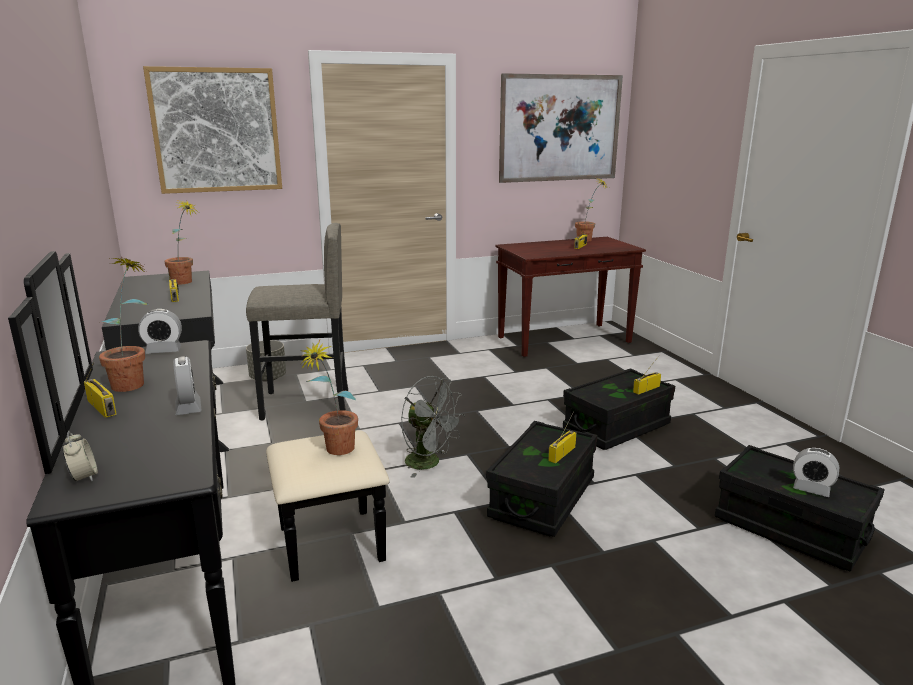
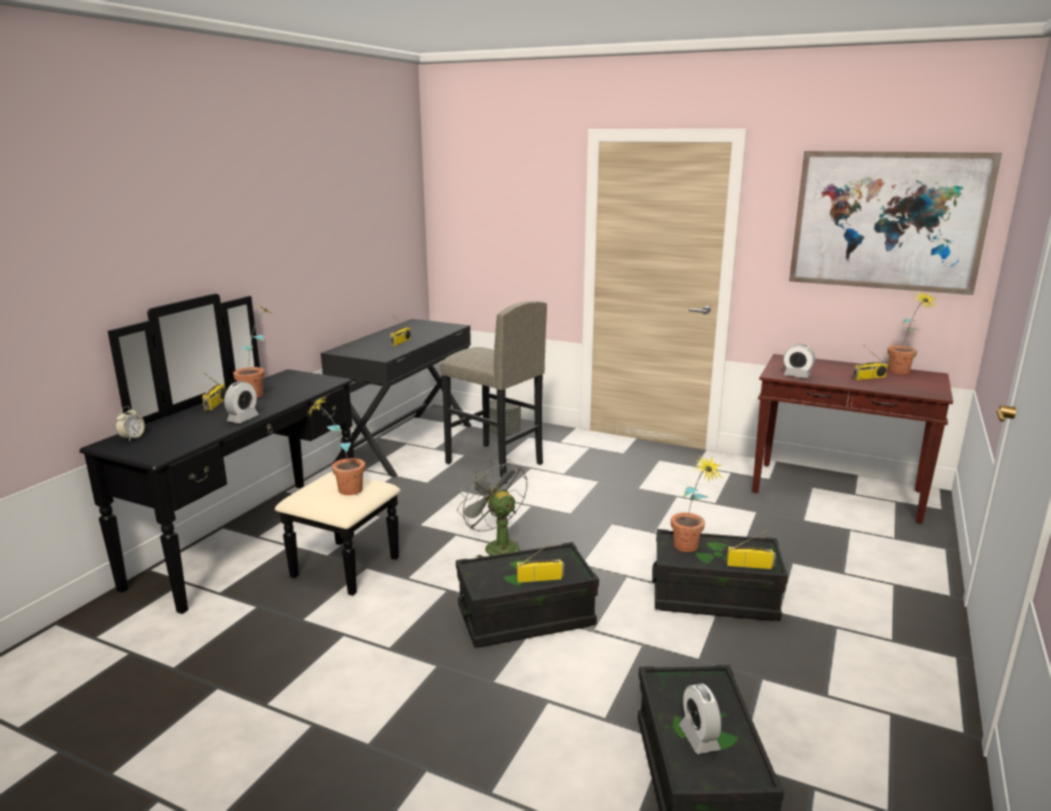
camera: 45 degrees right, 0 degrees up
alarm clock [138,309,182,354] -> alarm clock moved to [783,344,815,378]
picture [143,66,282,194] -> none
potted plant [164,199,199,285] -> potted plant moved to [671,456,722,552]
grey fan [401,376,465,478] -> grey fan turned 150 degrees clockwise [457,459,527,558]

